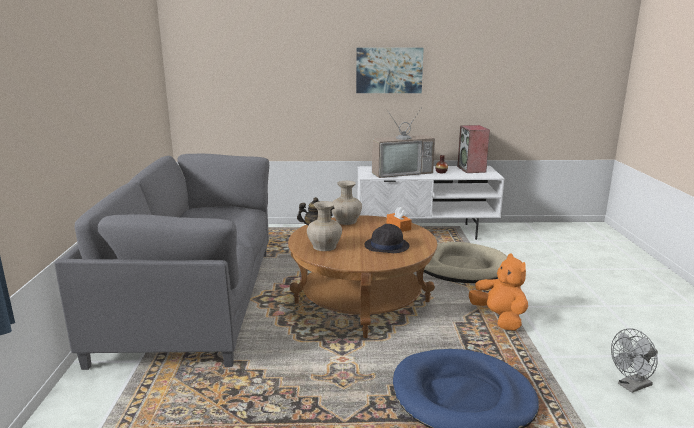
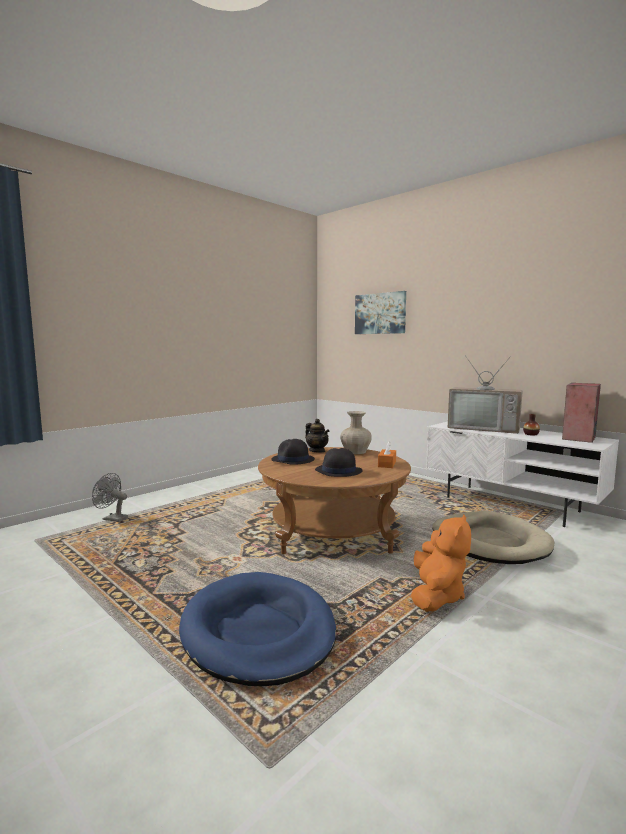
camera: 45 degrees right, 10 degrees down
grey sofa [54,154,269,370] -> none
beige vase [307,201,342,251] -> black hat [271,439,315,465]
picture [356,48,424,93] -> picture moved to [355,291,406,334]
grey fan [611,328,658,393] -> grey fan moved to [92,473,128,522]

